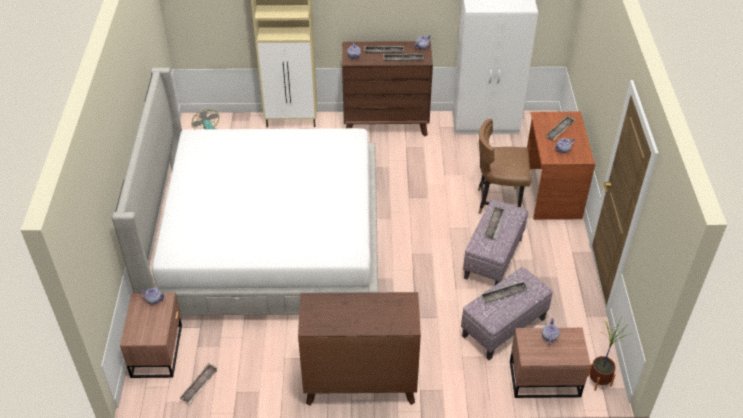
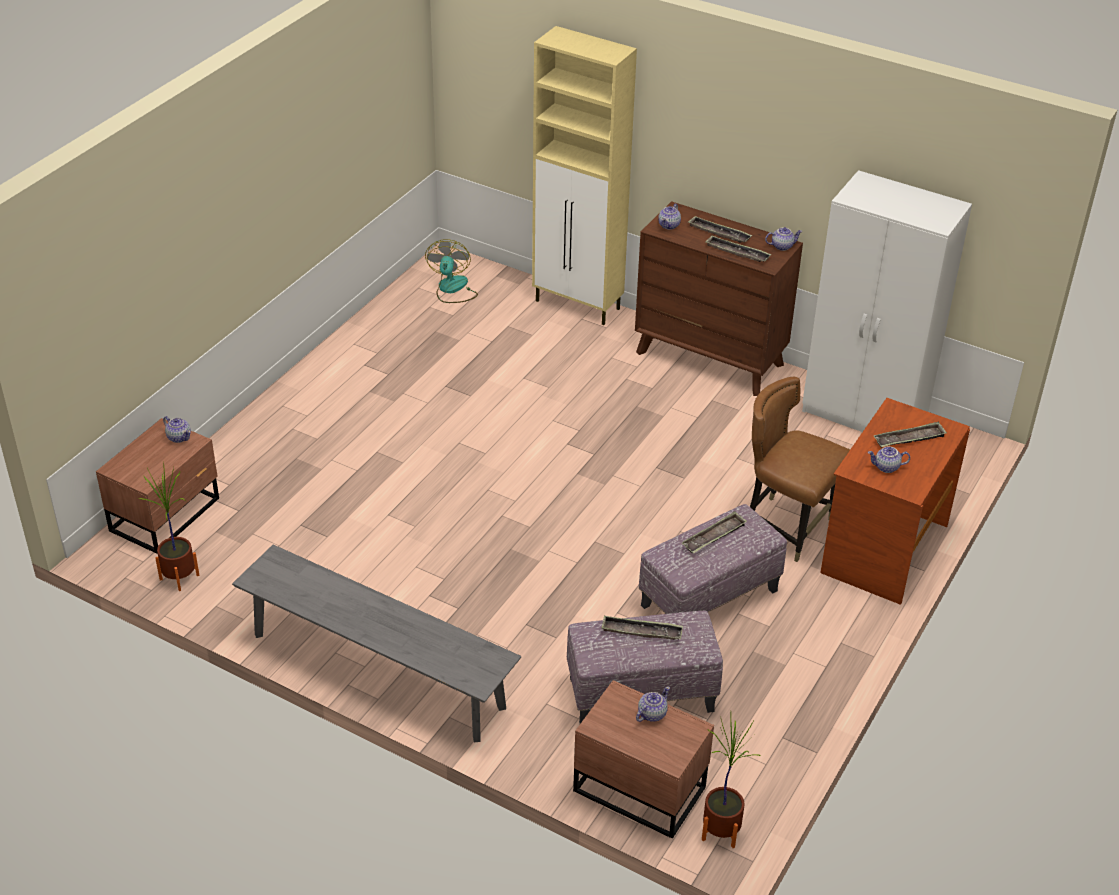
camera: 30 degrees right, 5 degrees down
bed [112,68,378,315] -> none
tray [179,363,218,404] -> potted plant [139,461,199,591]
brown dresser [298,292,421,406] -> grey bench [232,545,521,742]

